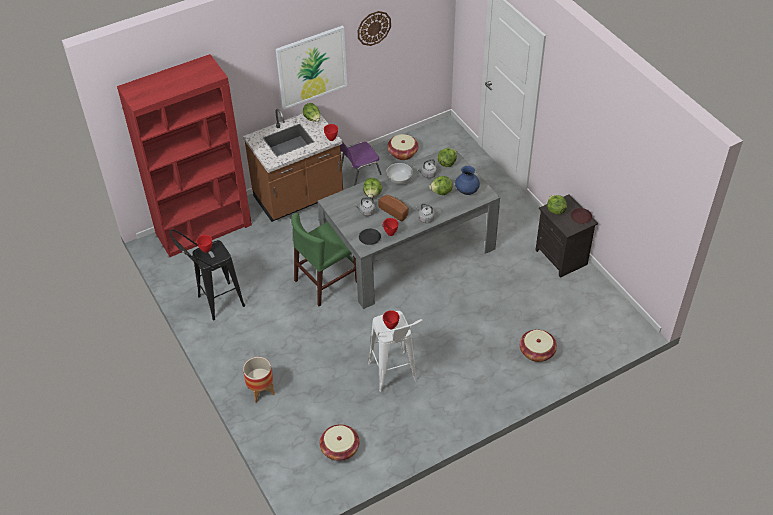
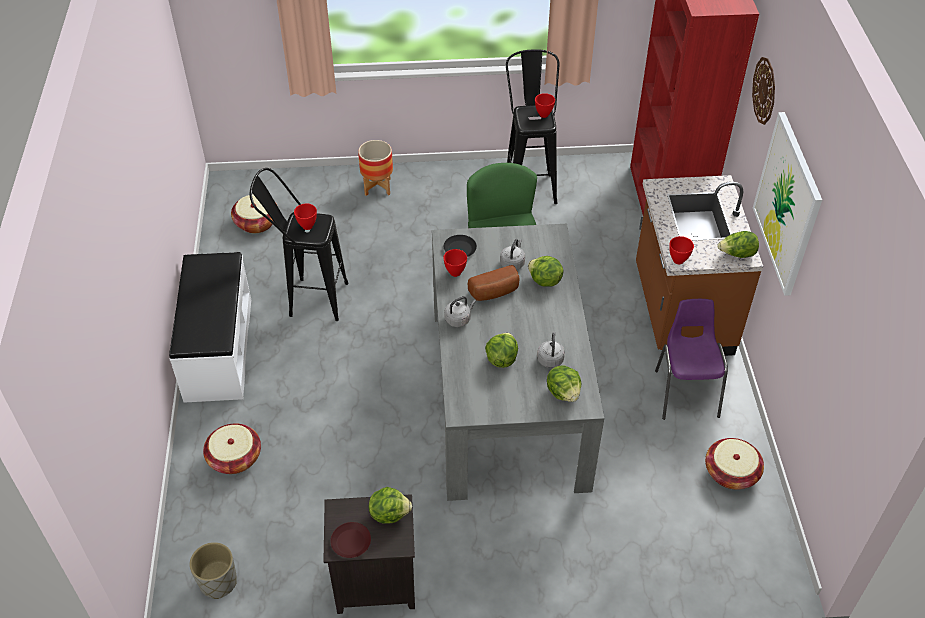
camera: 115 degrees right, 0 degrees up
wall clock [358,11,391,46] -> wall clock moved to [752,57,775,125]
white stool [368,311,422,392] -> black stool [249,168,348,321]
white bowl [386,163,413,185] -> none
blue vase [455,166,480,195] -> none
none -> white bench [169,252,252,403]
none -> grey planter [189,542,237,599]

